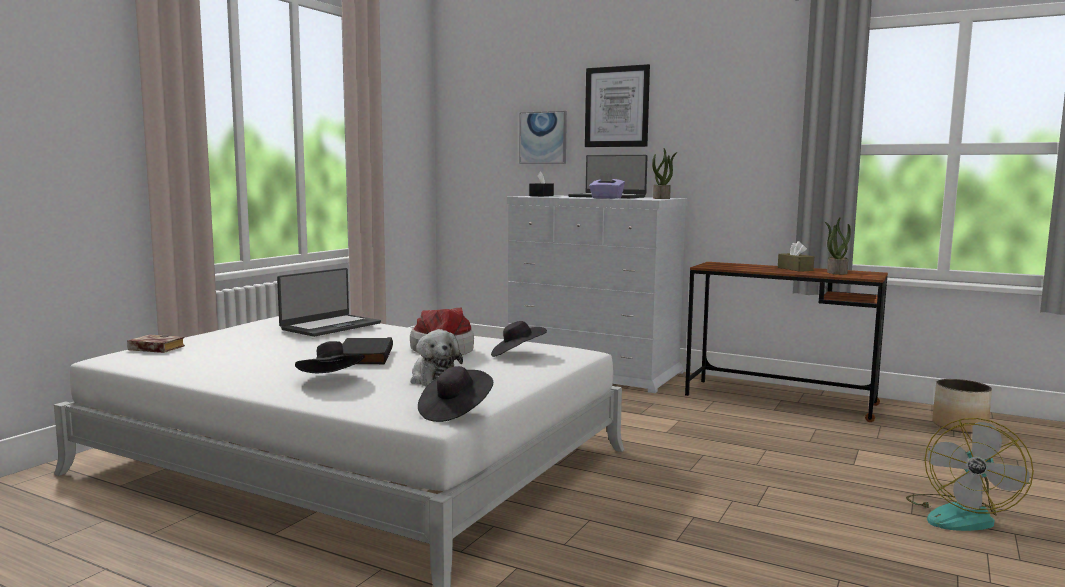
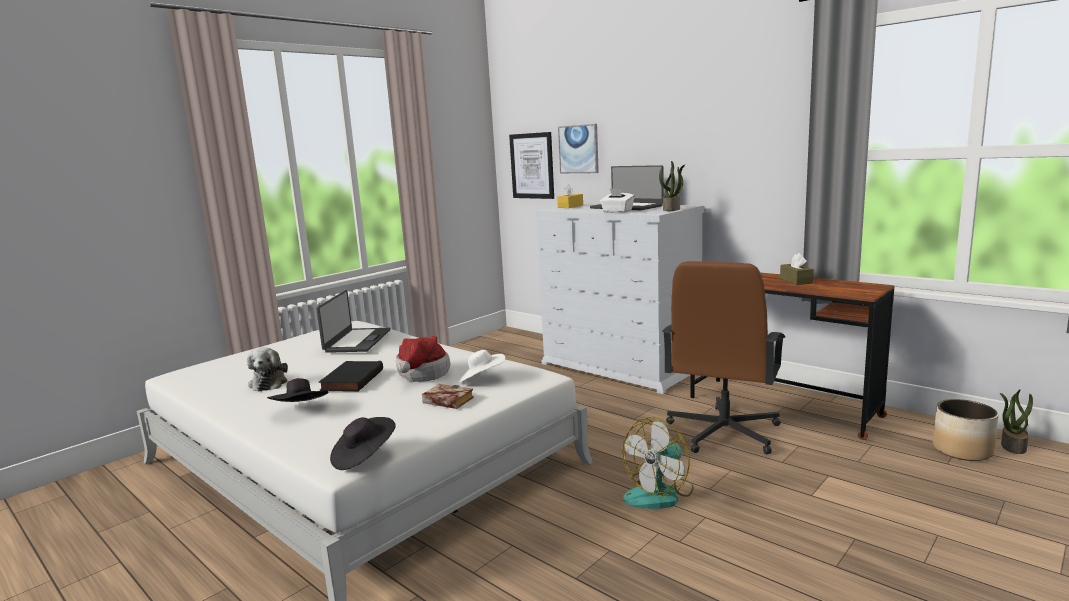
camera: 15 degrees right, 5 degrees up
book [127,334,185,353] -> book moved to [422,384,474,409]
laptop [277,268,381,337] -> laptop turned 45 degrees counterclockwise [316,290,391,353]
plush toy [411,330,463,387] -> plush toy moved to [247,348,288,391]
black hat [491,321,547,357] -> white hat [459,350,506,383]
black tissue box [529,172,554,196] -> yellow tissue box [557,184,583,208]
picture [585,64,650,147] -> picture moved to [509,132,554,199]
purple tissue box [589,173,625,199] -> white tissue box [600,188,635,213]
potted plant [825,217,851,275] -> potted plant moved to [1000,389,1033,454]
fan [906,418,1034,531] -> fan moved to [622,417,694,509]
none -> brown office chair [662,261,785,454]

